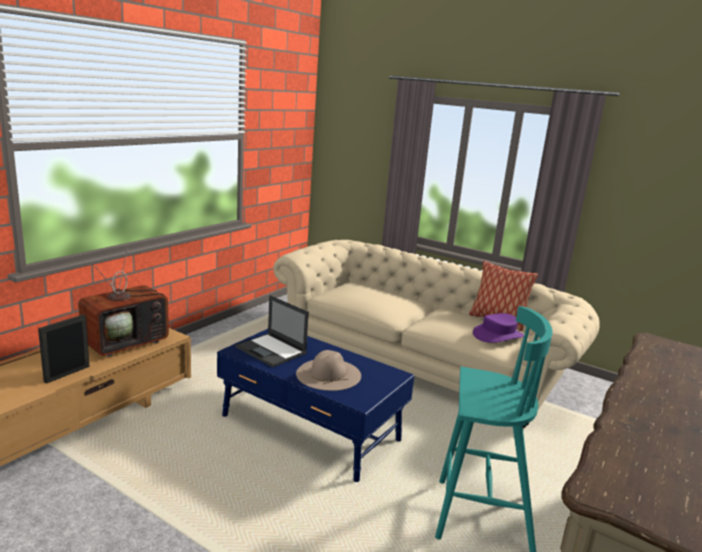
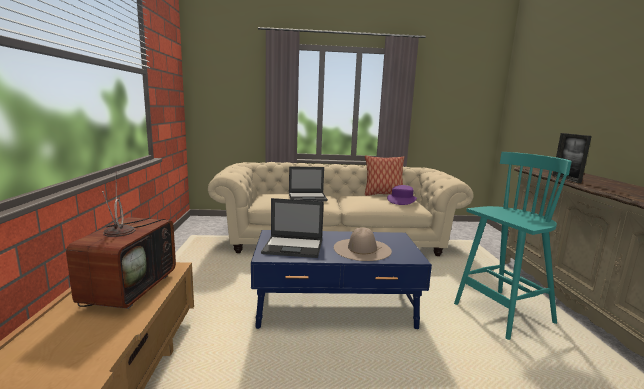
camera: 35 degrees left, 5 degrees down
picture frame [38,315,90,384] -> picture frame moved to [552,133,592,183]
none -> laptop [289,167,328,201]

